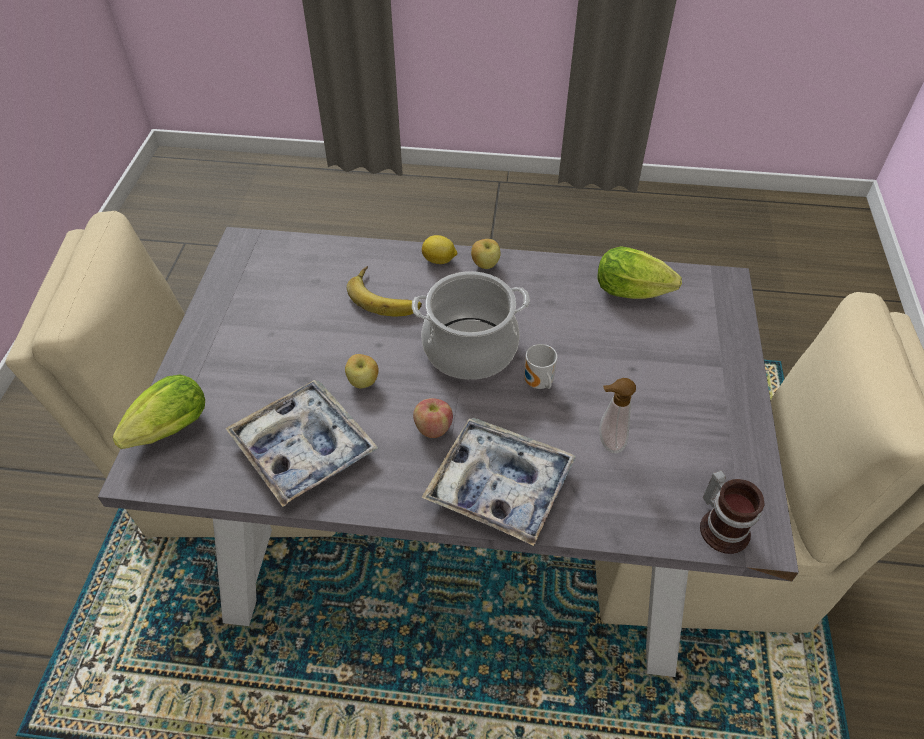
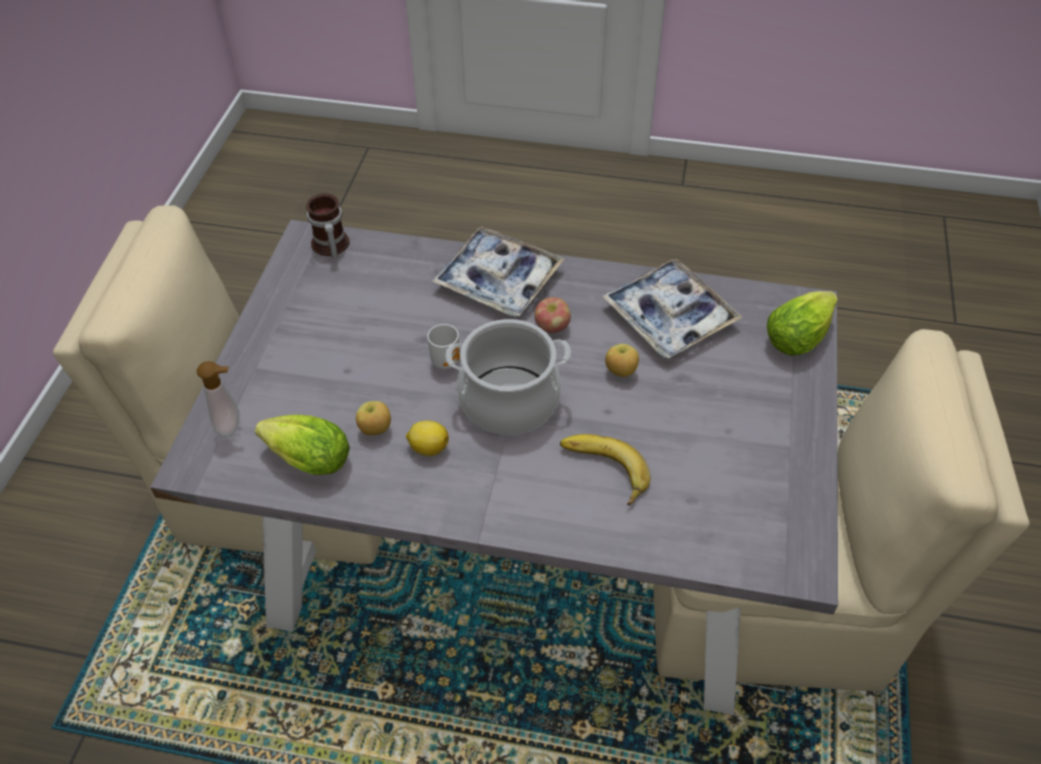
camera: 175 degrees left, 0 degrees up
lemon [422,235,457,264] -> lemon moved to [406,421,449,456]
apple [471,239,500,269] -> apple moved to [356,401,391,435]
soap dispenser [599,378,636,454] -> soap dispenser moved to [197,361,240,437]

